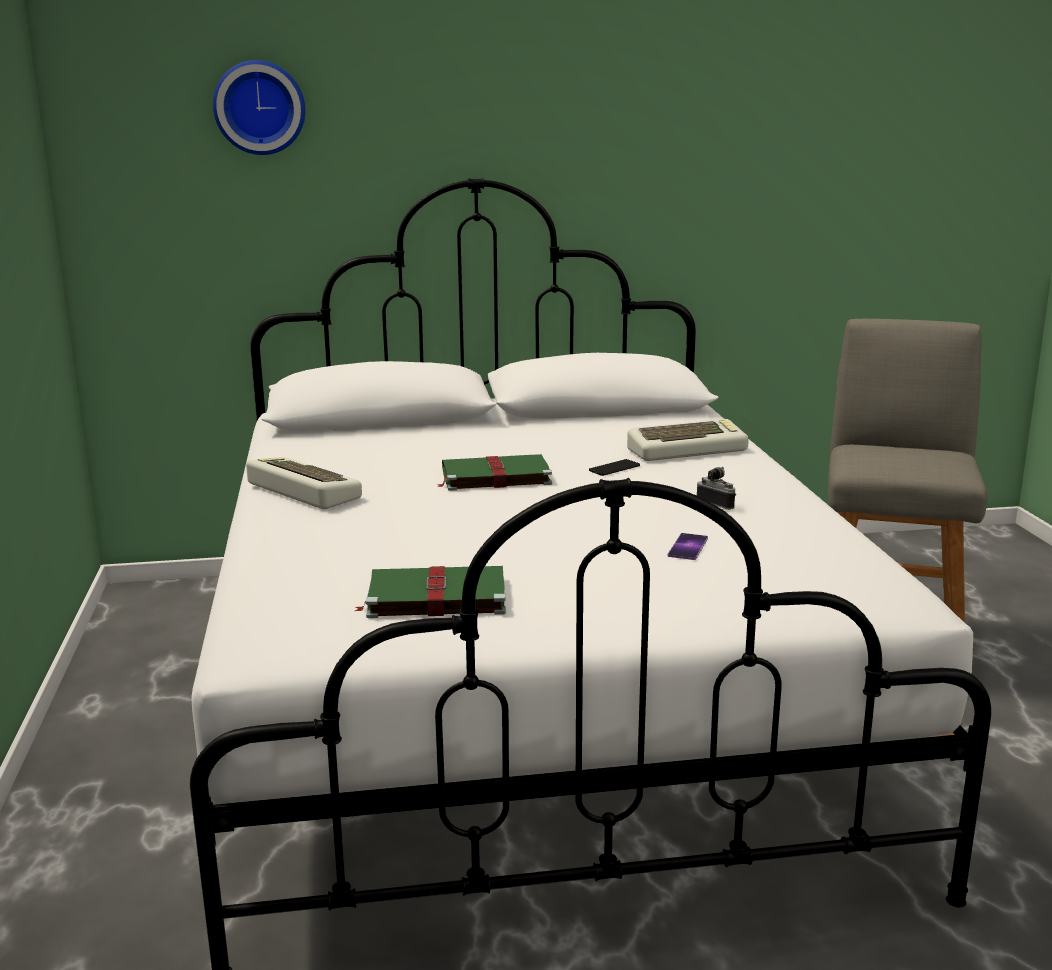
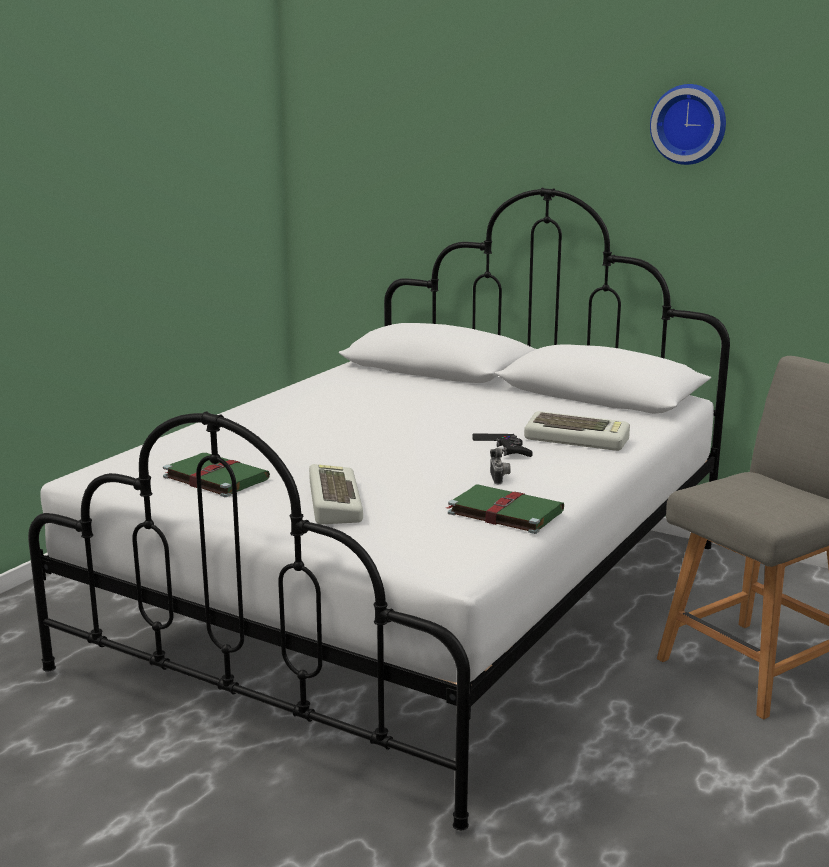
camera: 40 degrees right, 0 degrees up
wall clock [213,60,305,155] -> wall clock moved to [650,84,726,165]
keyboard [246,457,362,509] -> keyboard moved to [309,464,363,525]
green book [437,454,552,491] -> green book moved to [446,484,564,534]
phone [668,533,708,560] -> none
none -> black game controller [496,435,533,457]

